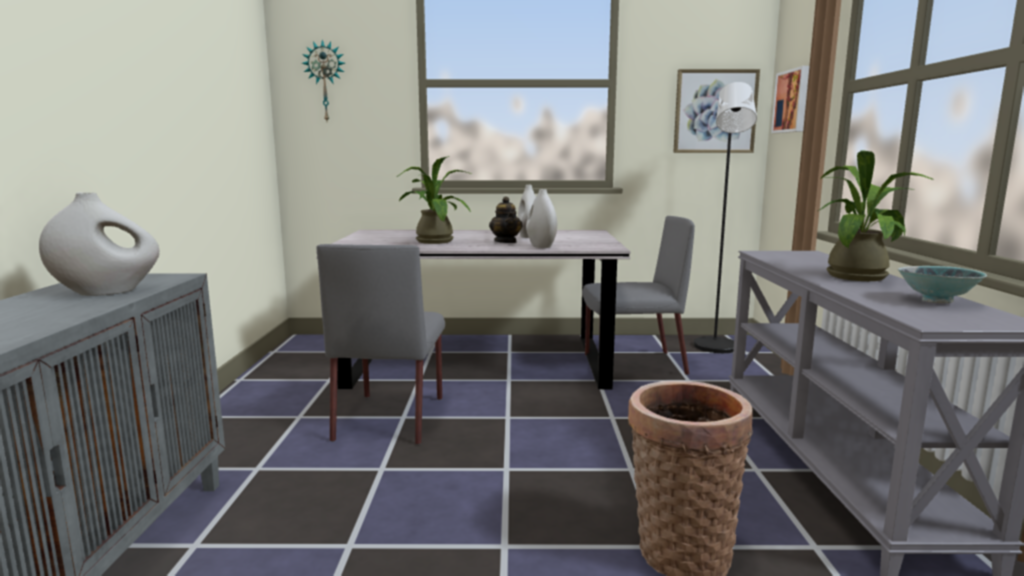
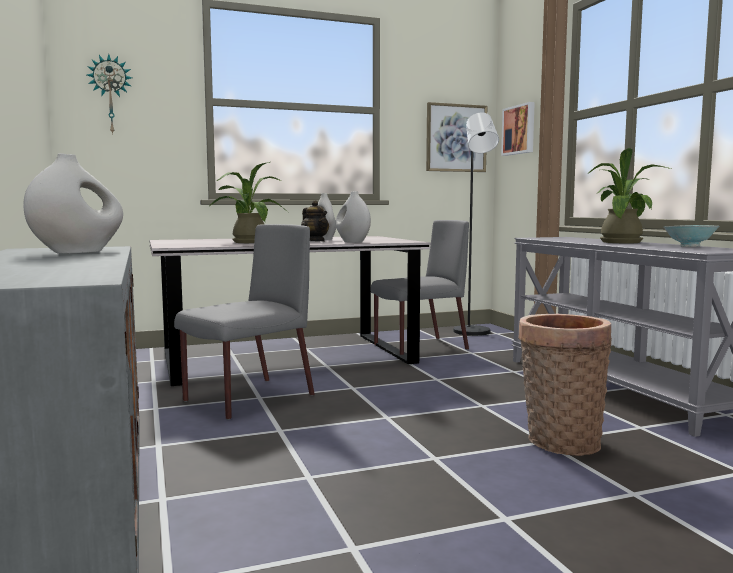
camera: 20 degrees left, 5 degrees down
grey chair [317,244,445,445] -> grey chair turned 120 degrees counterclockwise [174,224,315,420]

